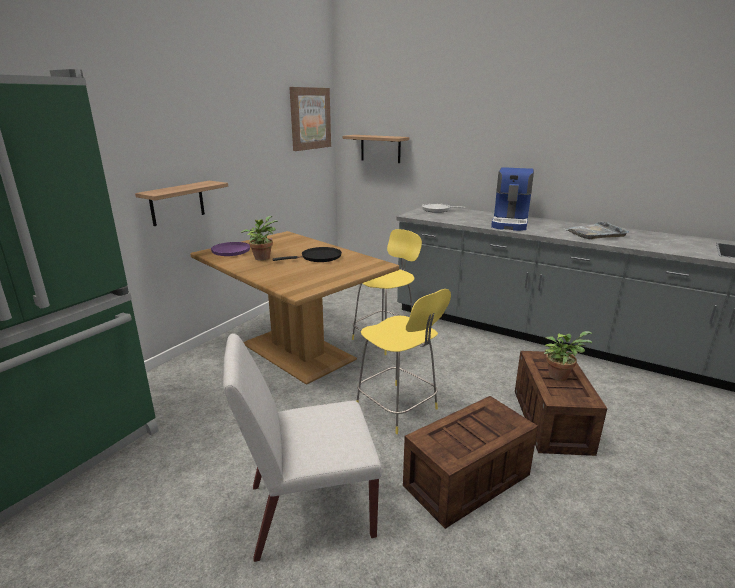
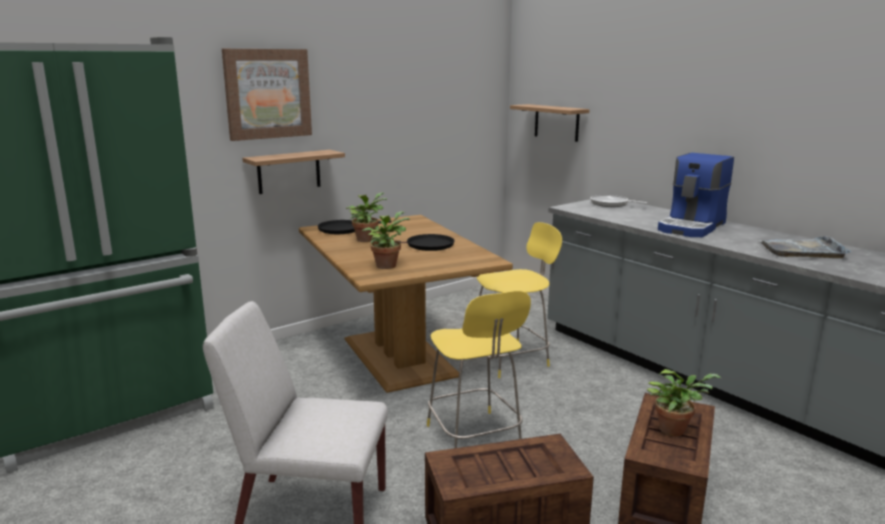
camera: 20 degrees right, 5 degrees down
purple frying pan [211,238,271,256] -> black frying pan [318,220,391,234]
picture [289,87,331,151] -> picture moved to [222,49,312,141]
none -> potted plant [362,211,410,269]

